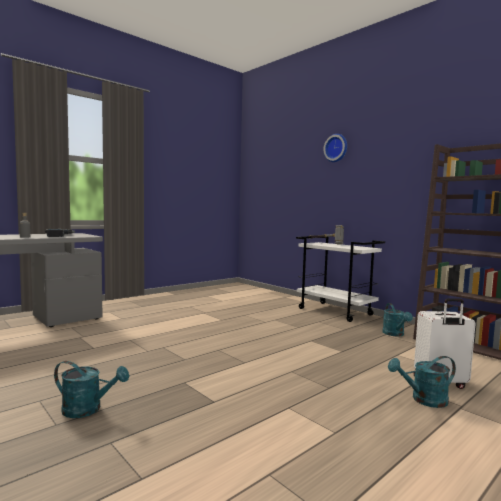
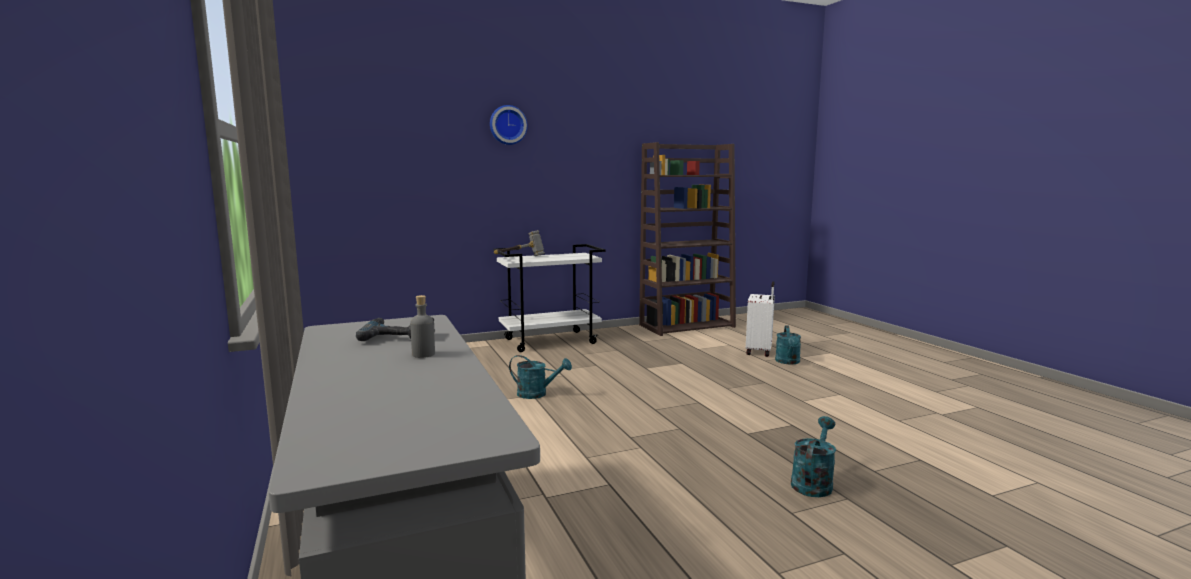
camera: 70 degrees left, 5 degrees up
turquoise watering can [382,303,413,337] -> turquoise watering can moved to [509,355,572,399]

